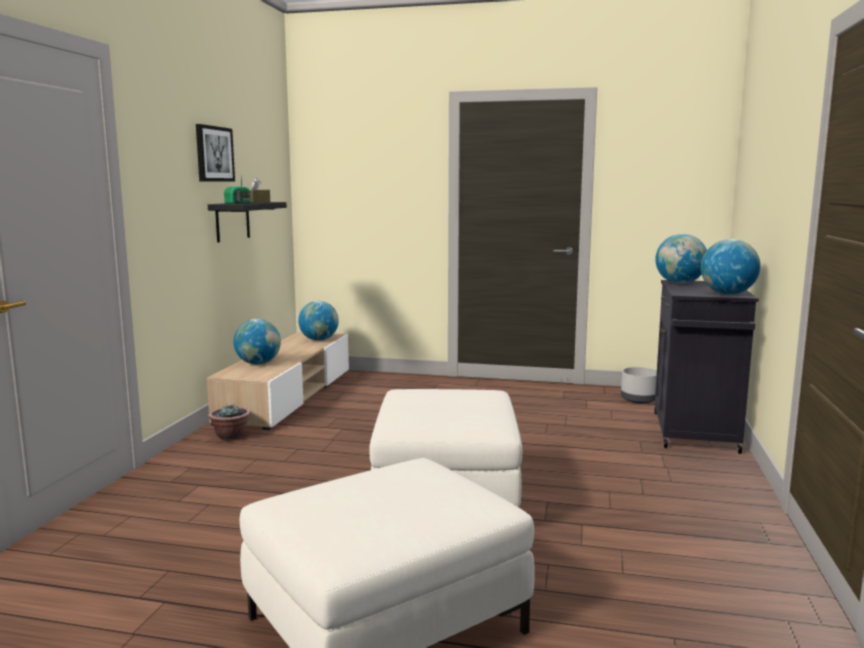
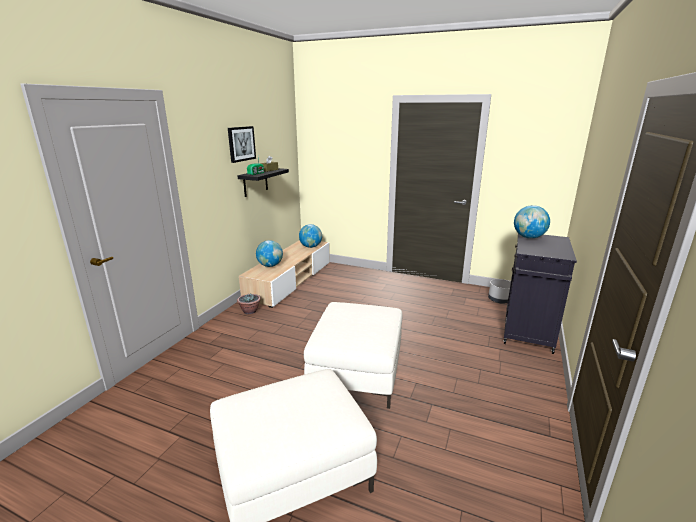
camera: 10 degrees right, 10 degrees up
globe [701,239,761,294] -> none

